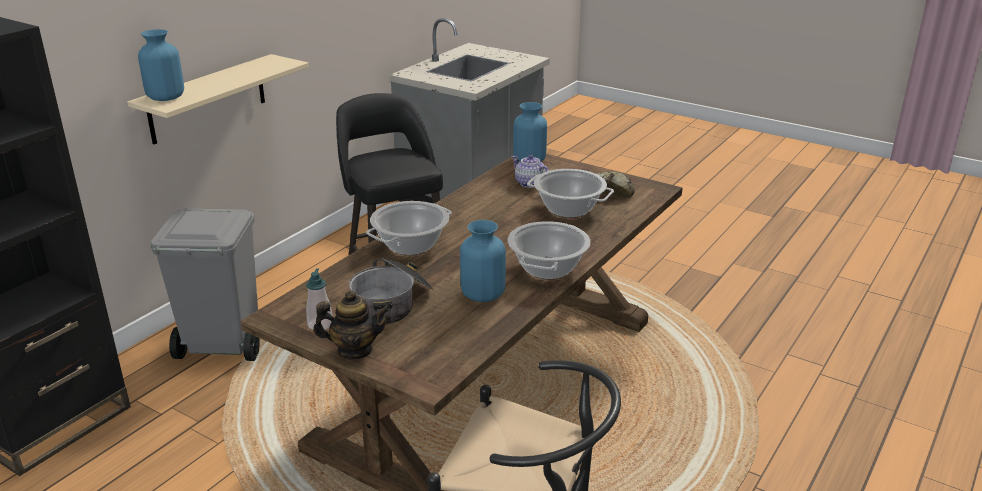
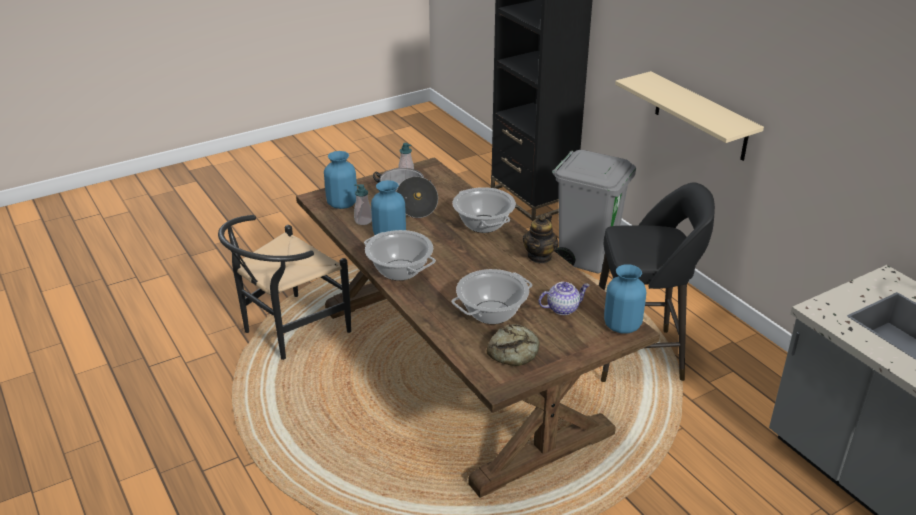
camera: 115 degrees right, 5 degrees up
blue vase [138,29,184,101] -> blue vase moved to [324,151,357,209]
teapot [313,290,390,360] -> teapot moved to [523,213,559,263]
none -> soap dispenser [354,184,372,225]

